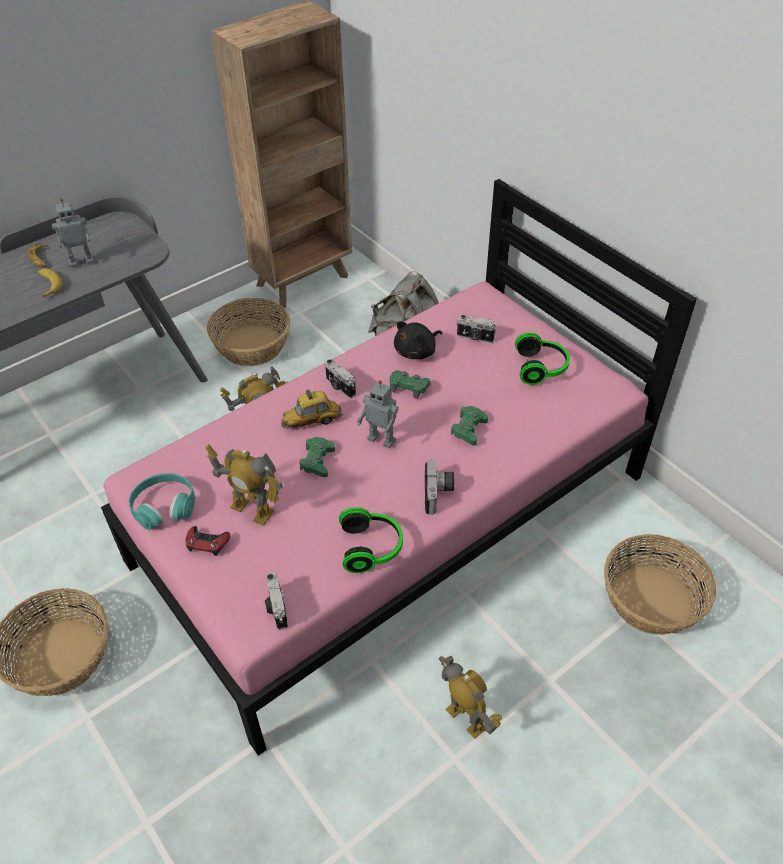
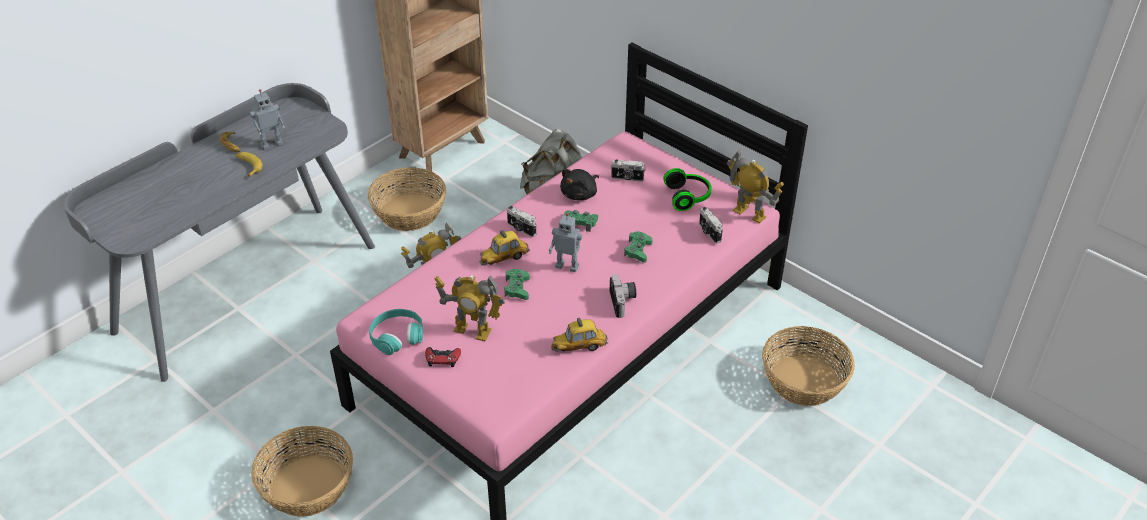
camera: 10 degrees left, 5 degrees down
camera [265,573,288,630] -> camera moved to [699,207,723,243]
headphones [339,507,403,573] -> toy car [551,318,608,352]
toy robot [439,656,502,739] -> toy robot moved to [727,150,784,223]

